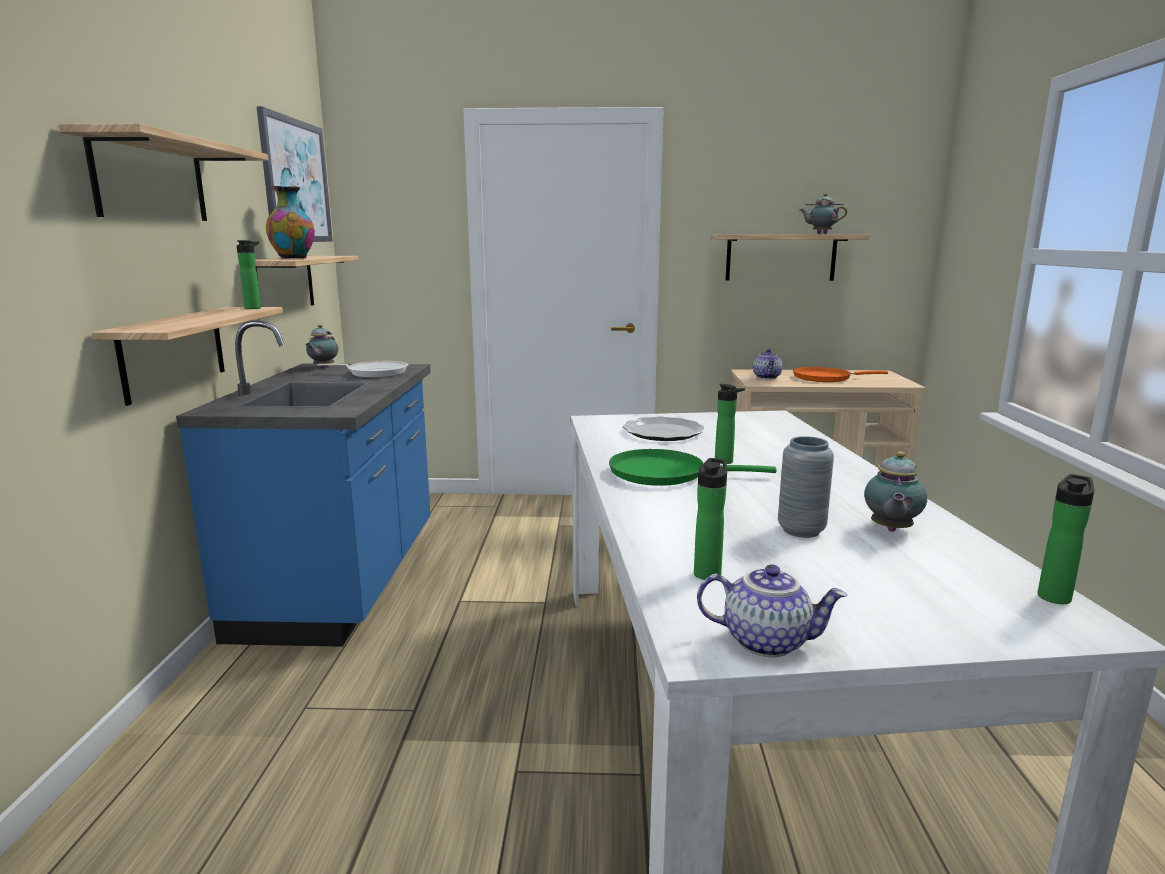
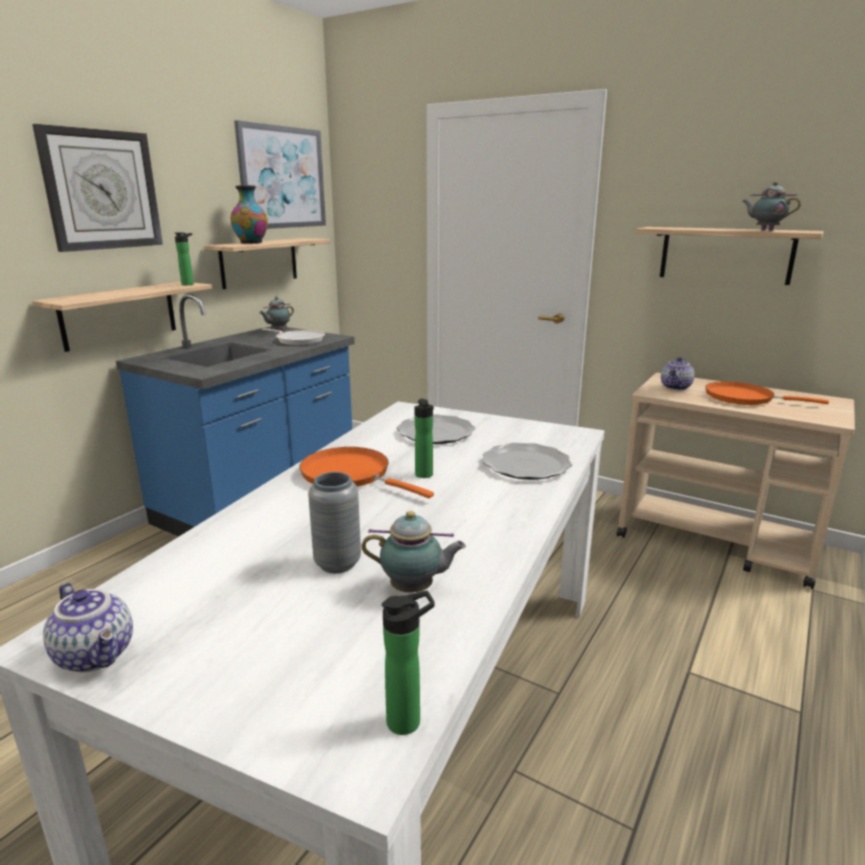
camera: 30 degrees right, 5 degrees up
shelf [58,123,268,221] -> wall clock [32,124,163,252]
green frying pan [609,449,777,486] -> orange frying pan [299,447,434,498]
bottle [694,458,727,580] -> none
teapot [864,451,927,532] -> teapot turned 135 degrees counterclockwise [361,511,466,593]
none -> plate [483,443,572,480]

